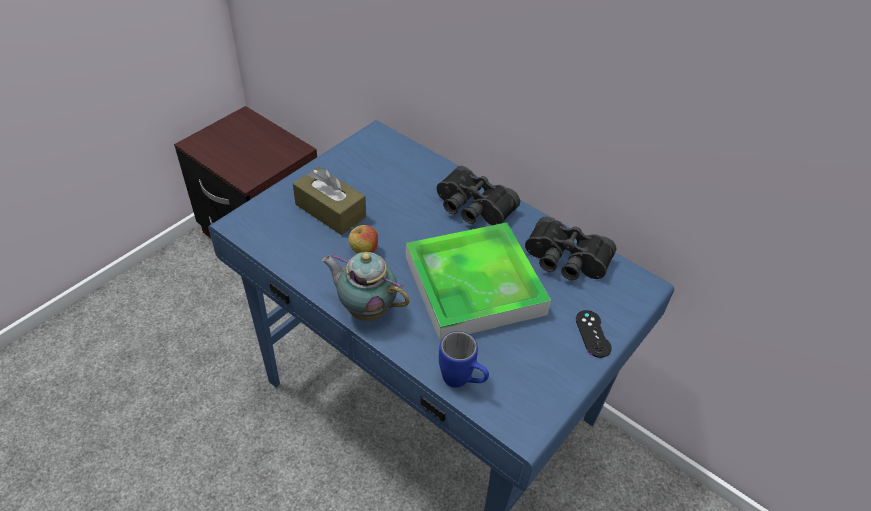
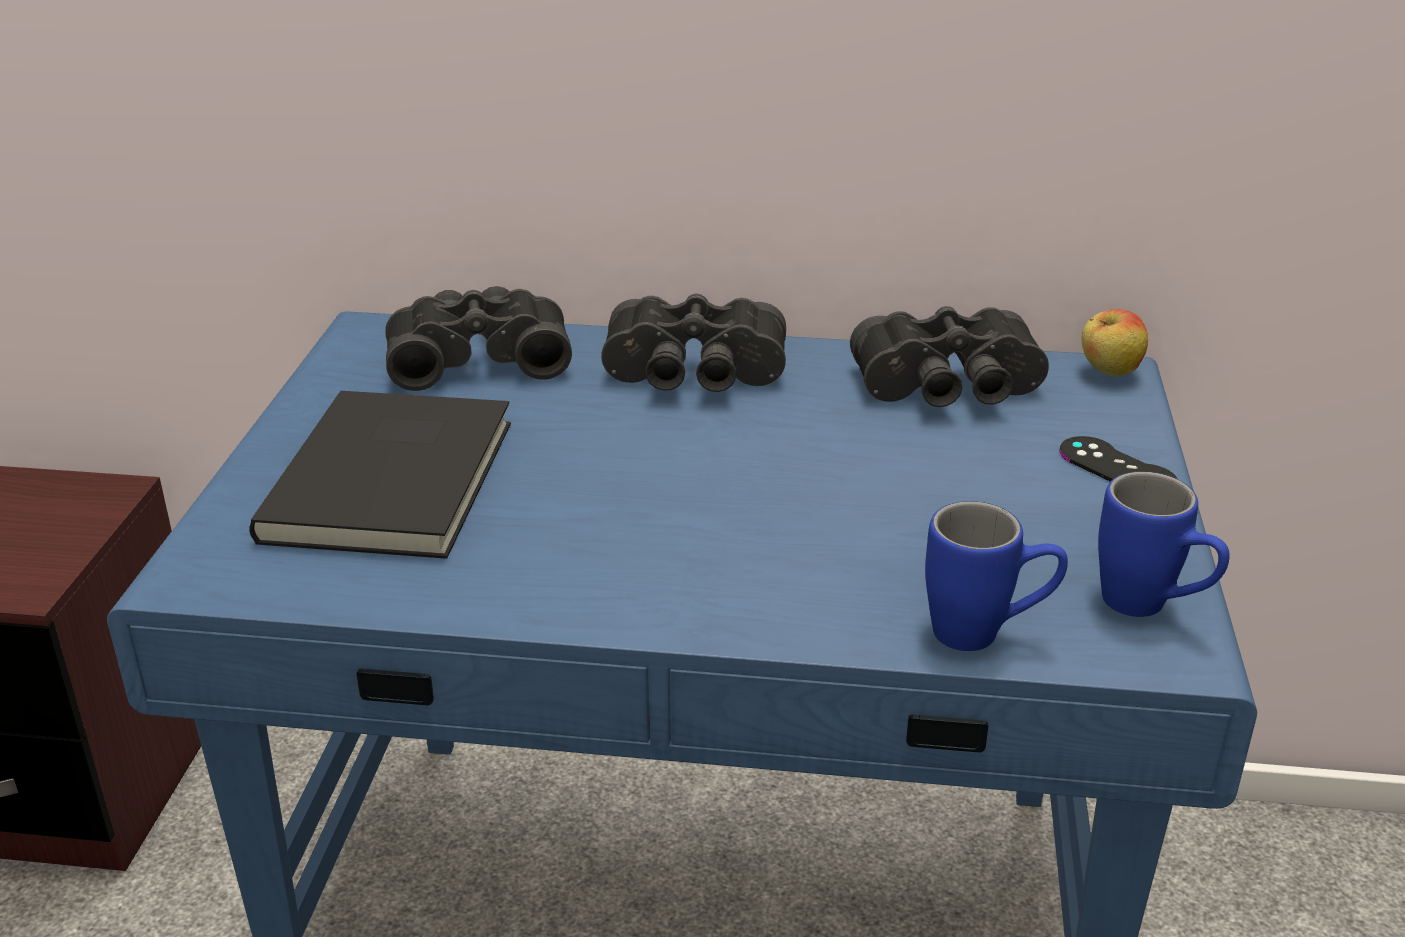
camera: 30 degrees left, 15 degrees down
brown tissue box [293,167,366,235] -> black book [249,391,511,559]
teapot [322,252,410,321] -> none
apple [348,225,378,254] -> apple moved to [1081,309,1148,376]
tray [406,222,551,341] -> none
none -> black binoculars [385,286,572,391]
none -> blue mug [1098,471,1230,617]

